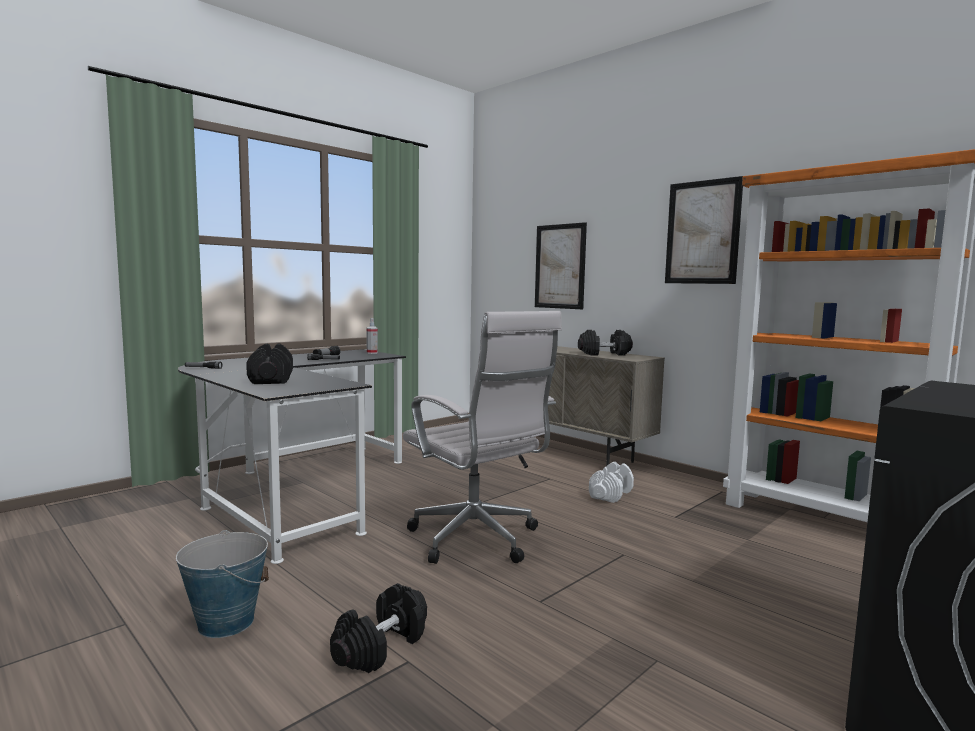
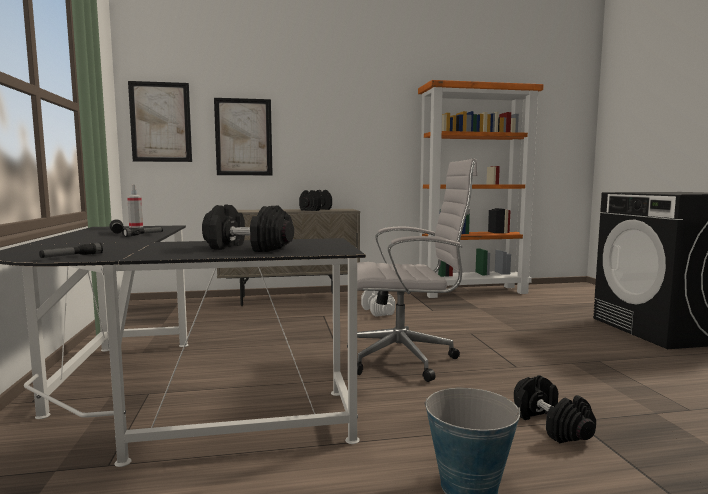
camera: 55 degrees left, 0 degrees up
picture [665,176,743,284] -> picture moved to [128,81,192,162]

